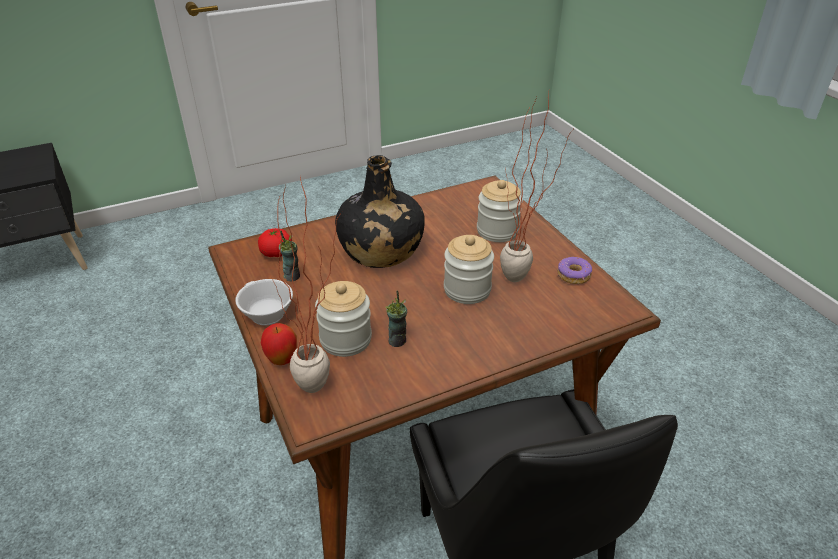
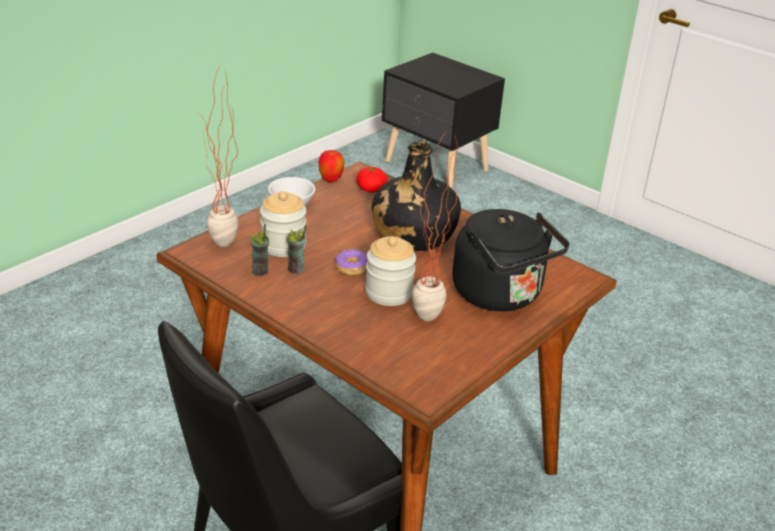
camera: 65 degrees right, 5 degrees down
apple [261,323,297,365] -> apple moved to [319,150,345,182]
cup [279,231,300,281] -> cup moved to [250,224,269,276]
jar [477,180,523,242] -> black kettle [452,209,570,311]
donut [558,257,592,284] -> donut moved to [336,249,368,275]

